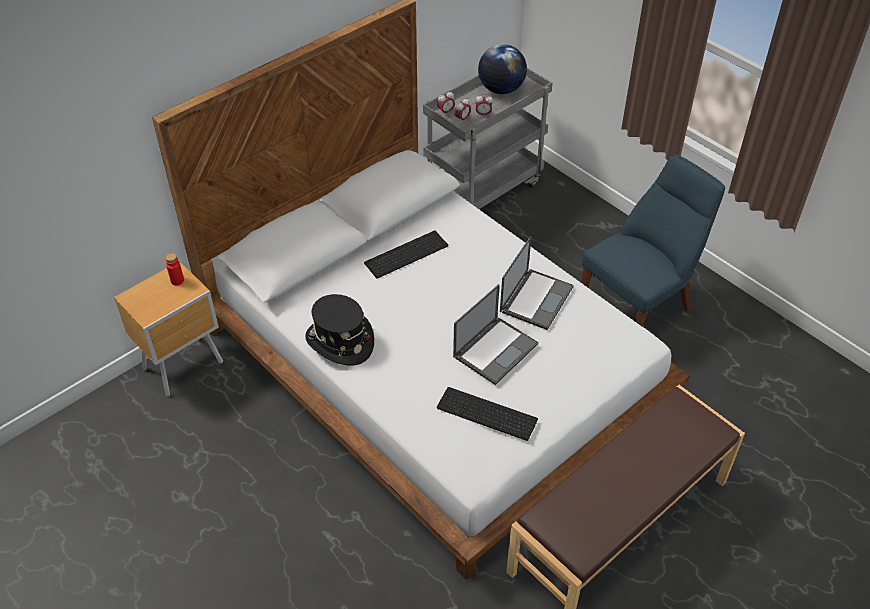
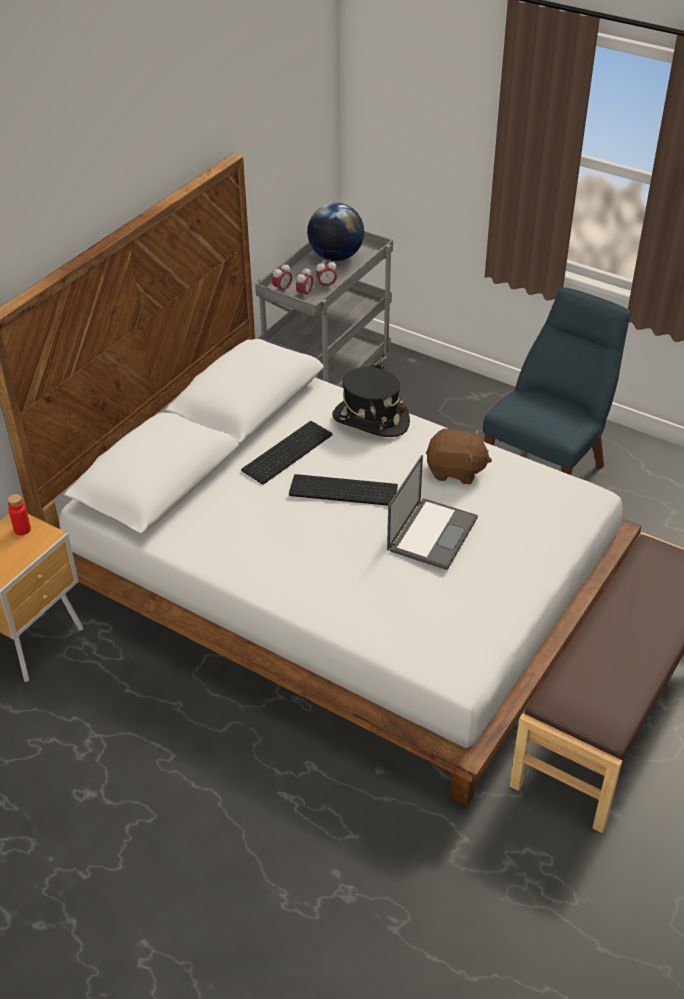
camera: 15 degrees left, 5 degrees down
black hat [305,294,374,365] -> black hat moved to [332,367,410,437]
keyboard [437,387,538,441] -> keyboard moved to [289,474,398,506]
laptop [500,236,574,330] -> brown plush toy [426,428,492,484]

